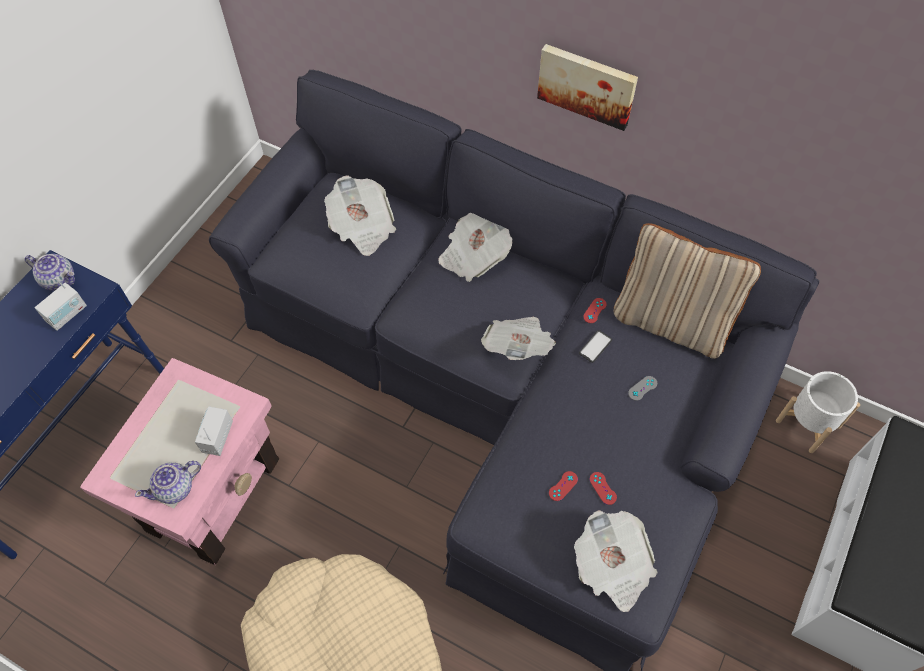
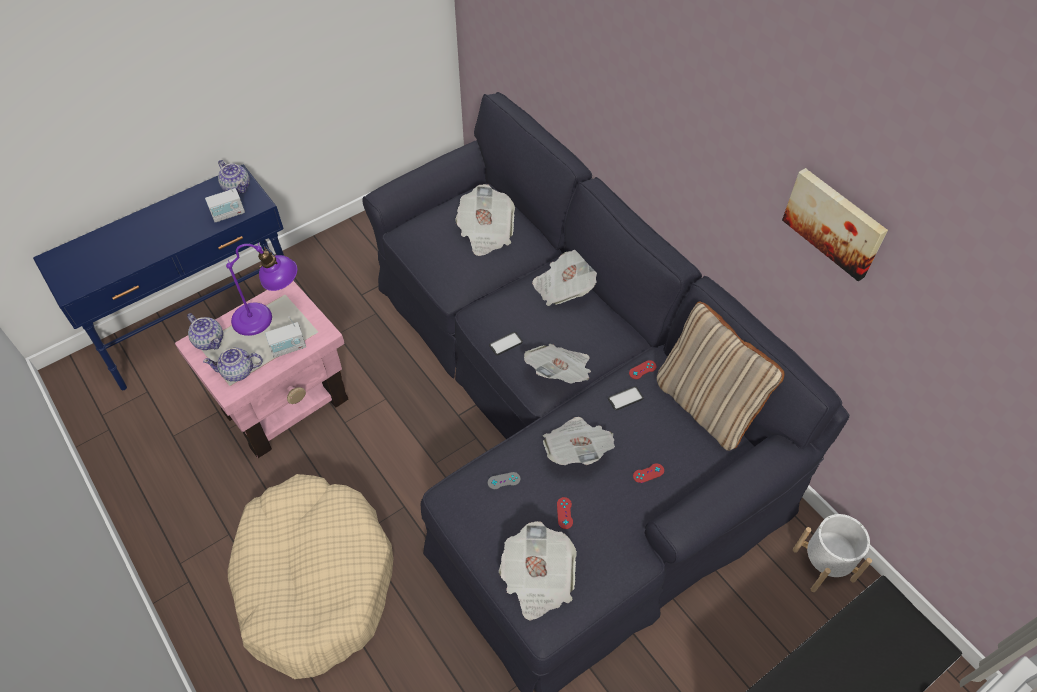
camera: 25 degrees right, 5 degrees down
radio [195,407,233,456] -> radio turned 150 degrees counterclockwise [265,316,306,358]
picture [537,44,638,131] -> picture moved to [782,168,888,281]
red game controller [549,471,578,501] -> red game controller moved to [633,463,664,483]
grey game controller [628,376,657,401] -> grey game controller moved to [488,472,520,489]
none -> teapot [187,313,223,350]
none -> purple table lamp [226,243,297,336]
none -> phone [489,332,523,355]
none -> newspaper [543,417,615,465]

